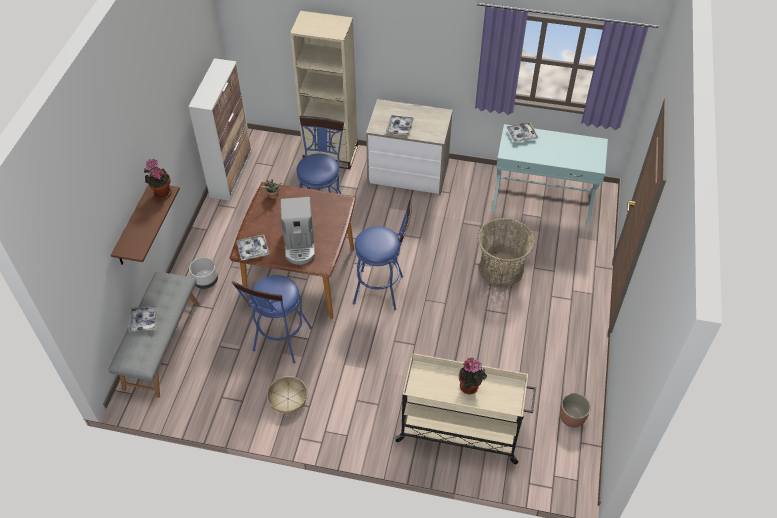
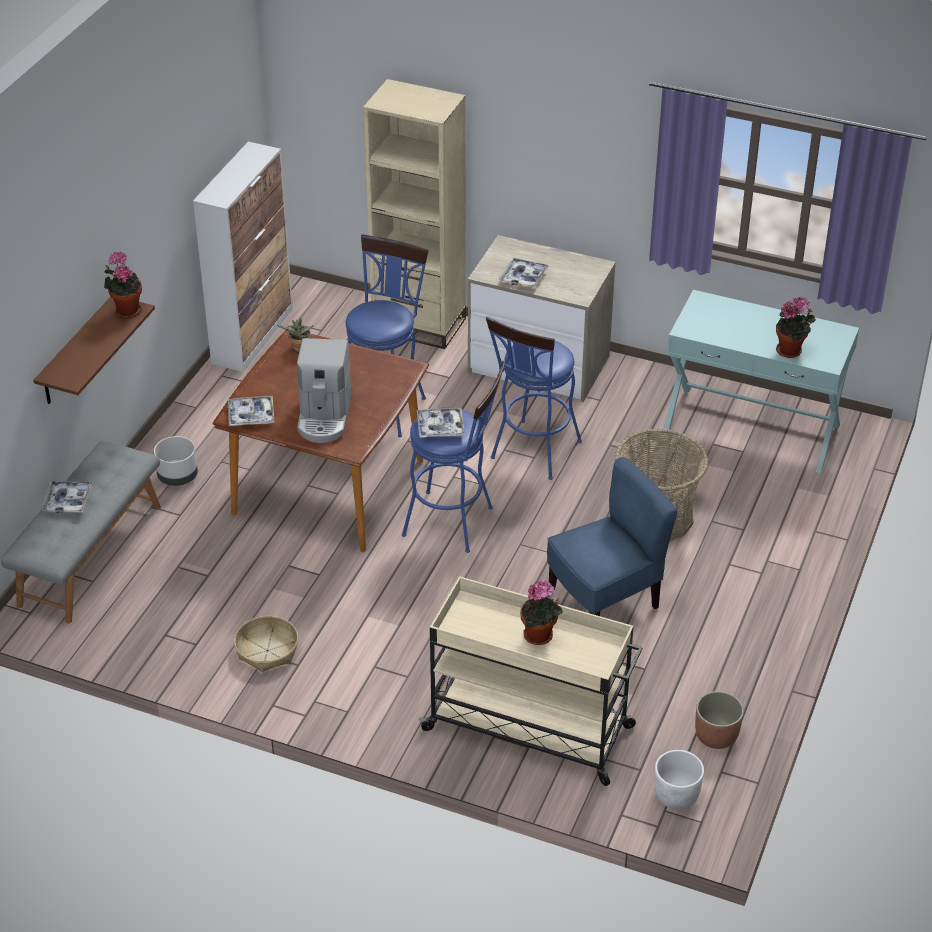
camera: 10 degrees right, 10 degrees down
blue stool [232,275,312,363] -> blue stool moved to [486,317,582,480]
tray [507,122,538,143] -> tray moved to [417,408,465,438]
none -> blue chair [547,457,678,616]
none -> white planter [655,750,704,810]
none -> potted plant [776,297,816,358]

